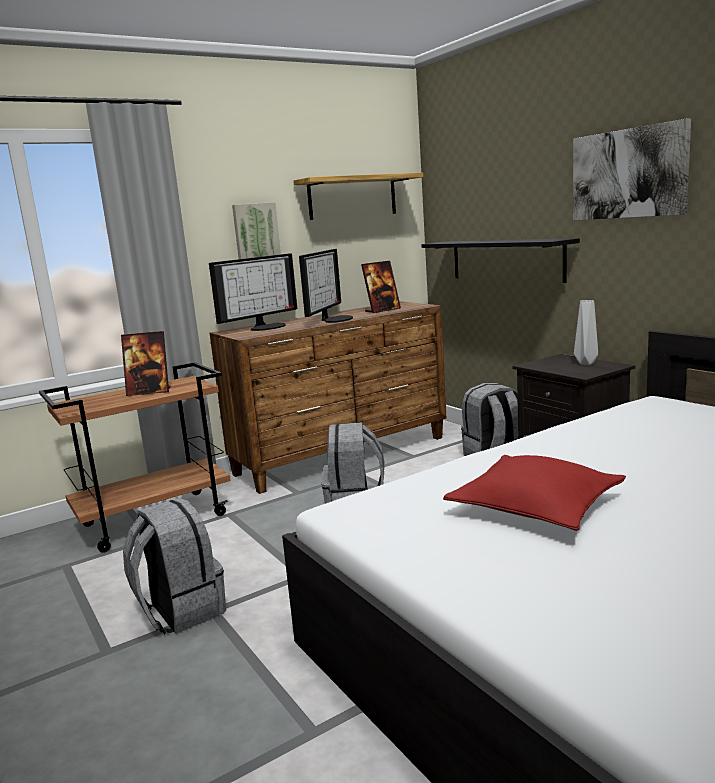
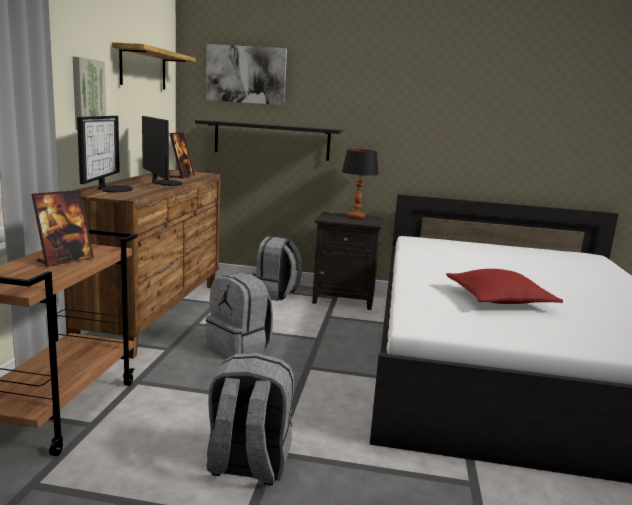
camera: 50 degrees left, 0 degrees up
picture [573,118,691,220] -> picture moved to [206,44,287,105]
grey vase [574,300,598,365] -> table lamp [342,149,379,219]

